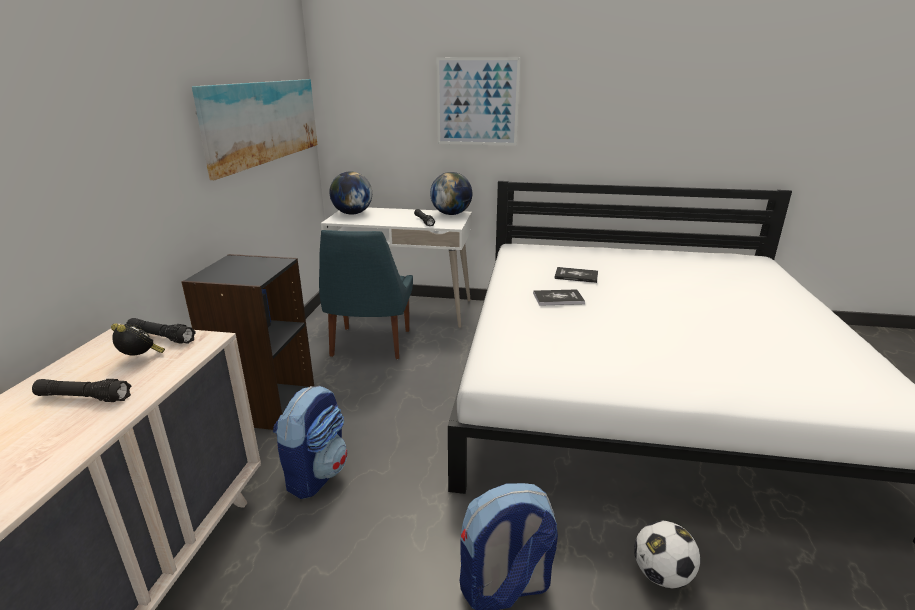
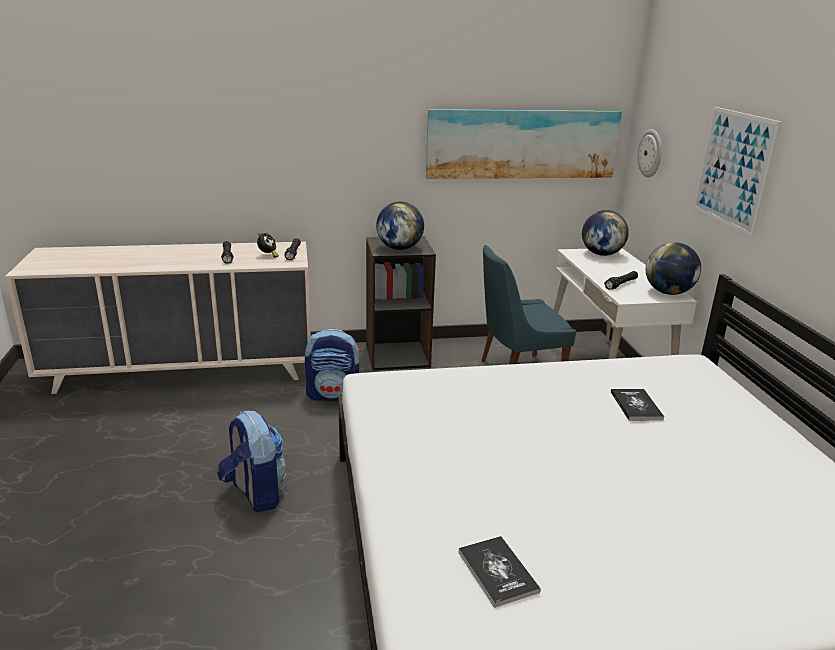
camera: 70 degrees right, 0 degrees up
book [533,289,585,306] -> book moved to [458,536,541,608]
football [634,520,700,589] -> none
none -> globe [376,202,424,250]
none -> wall clock [638,129,662,178]

